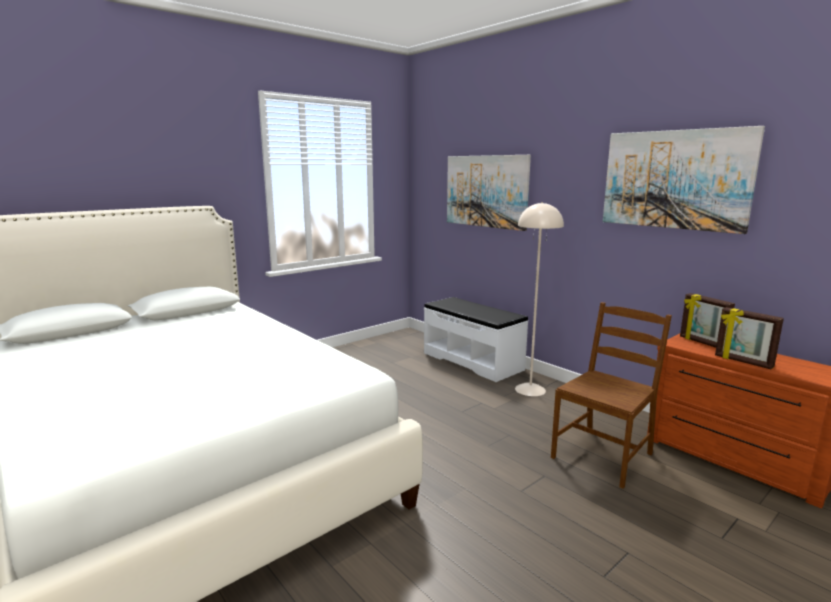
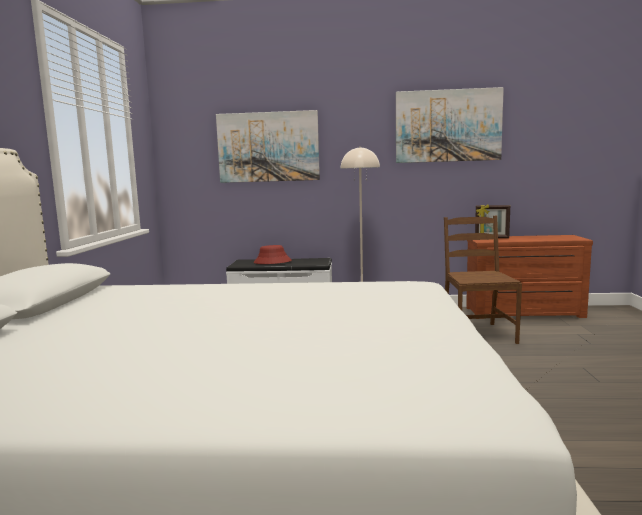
camera: 45 degrees left, 5 degrees down
picture frame [715,307,784,369] -> none
none -> red hat [254,245,292,264]

